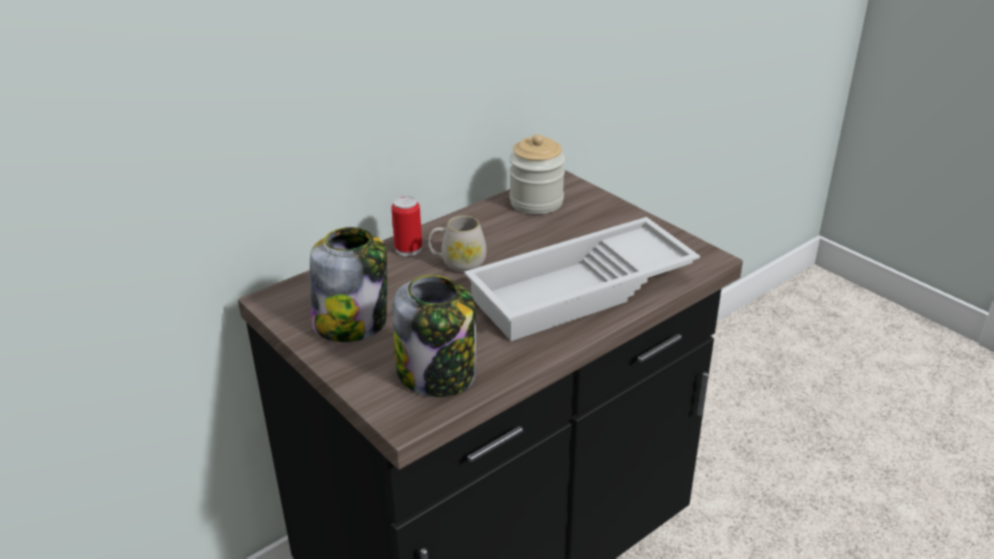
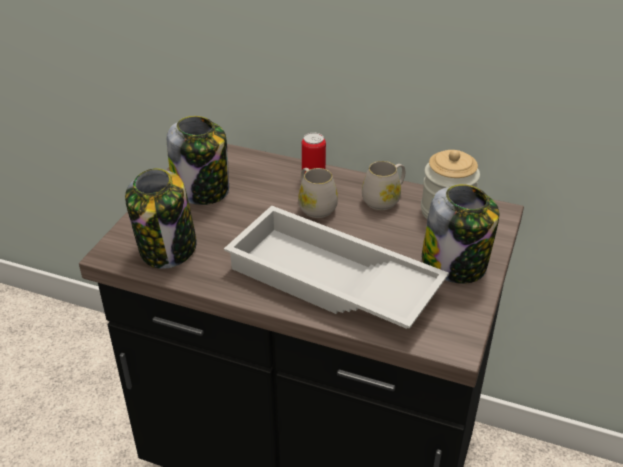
camera: 60 degrees right, 5 degrees up
none -> white mug [362,161,405,210]
none -> jar [422,184,499,284]

